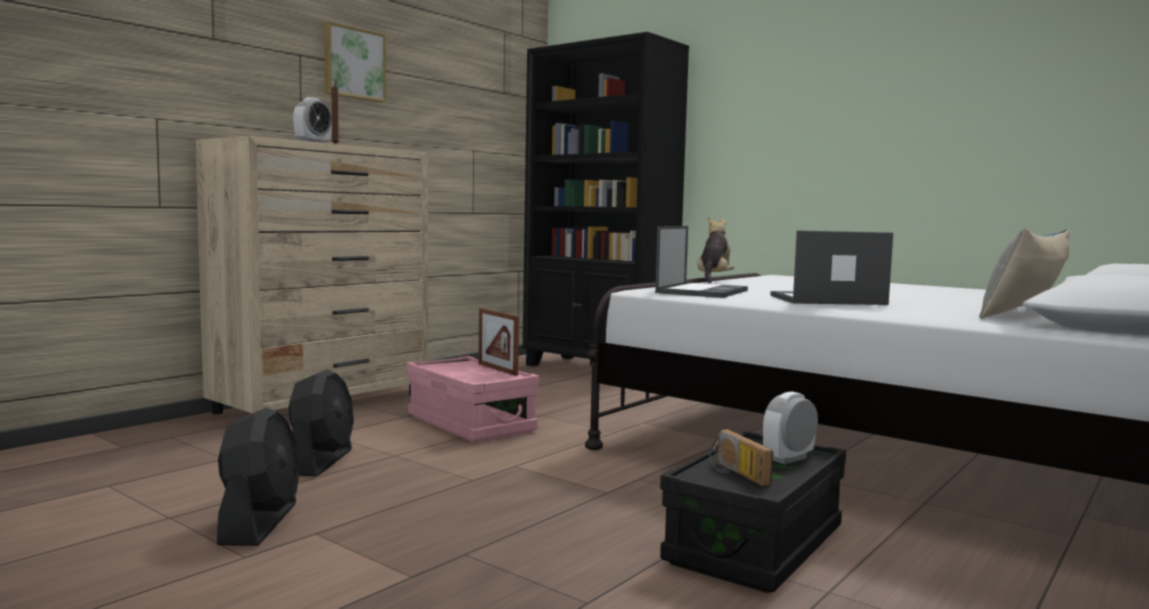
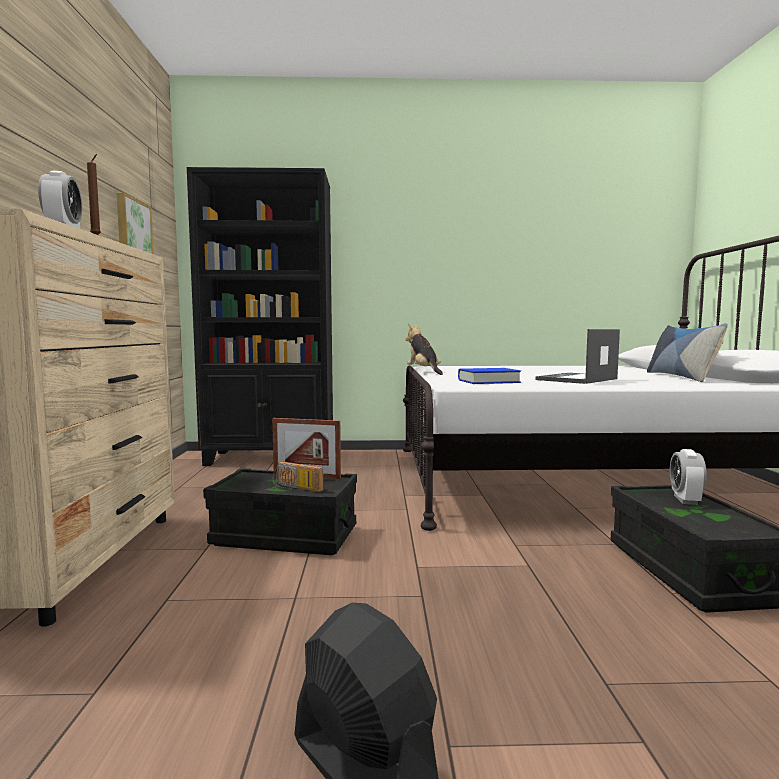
camera: 40 degrees left, 0 degrees up
black fan [288,369,354,477] -> none
picture [324,22,386,102] -> picture moved to [117,193,154,254]
pink storage box [407,356,539,443] -> black storage box [203,468,357,555]
laptop [655,226,748,298] -> blue book [458,368,521,384]
radio [710,429,773,486] -> radio moved to [273,462,323,492]

